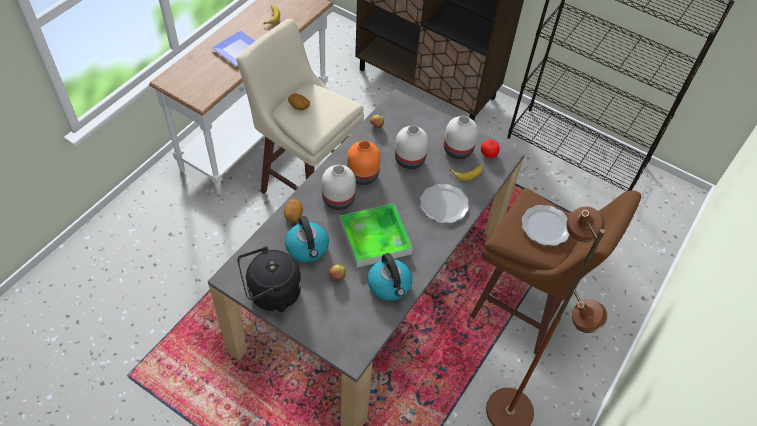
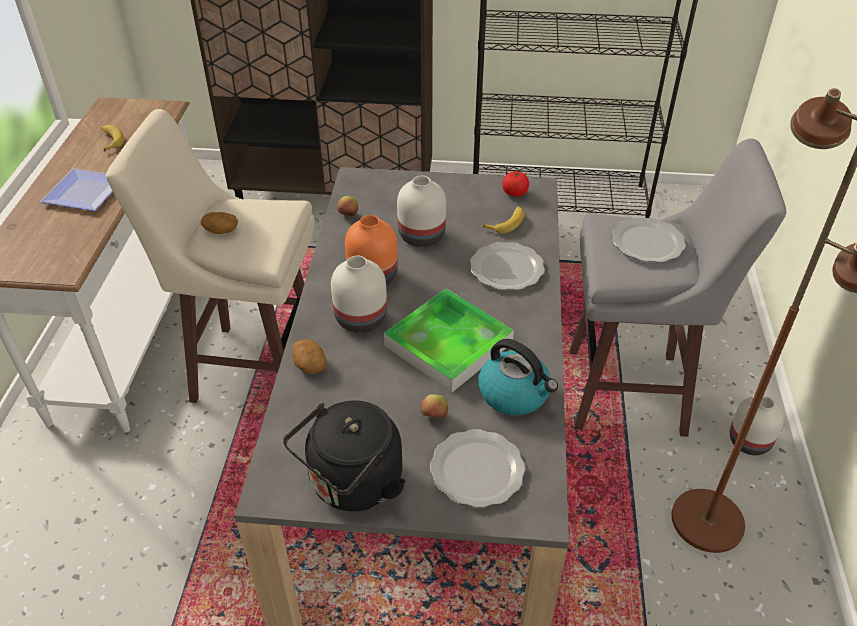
camera: 25 degrees left, 10 degrees down
kettle [285,216,329,262] -> none
white vase [444,116,478,159] -> white vase moved to [730,396,784,455]
brown stool [470,188,641,354] -> grey stool [570,139,786,437]
none -> plate [430,429,526,508]

